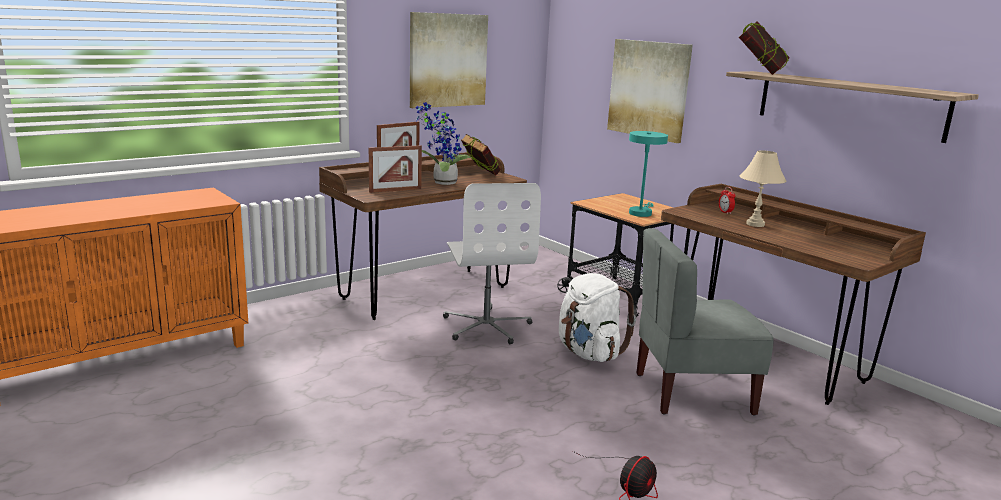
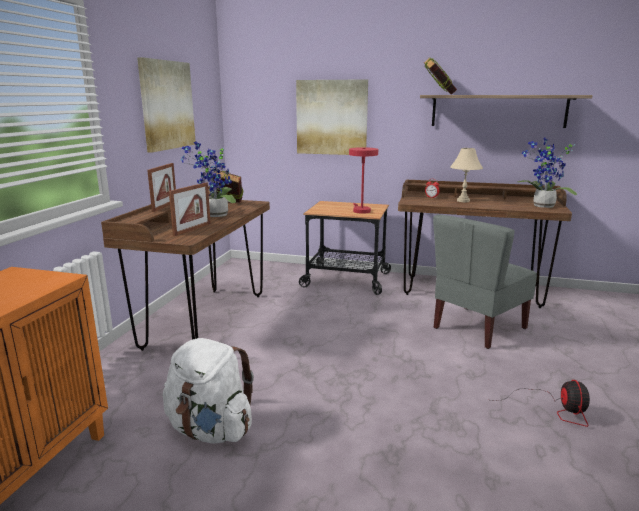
camera: 35 degrees left, 0 degrees up
white office chair [443,183,541,345] -> none
white backpack [559,273,636,362] -> white backpack moved to [163,338,254,444]
turquoise table lamp [629,131,668,217] -> red table lamp [349,147,378,214]
none -> potted plant [517,137,577,208]

